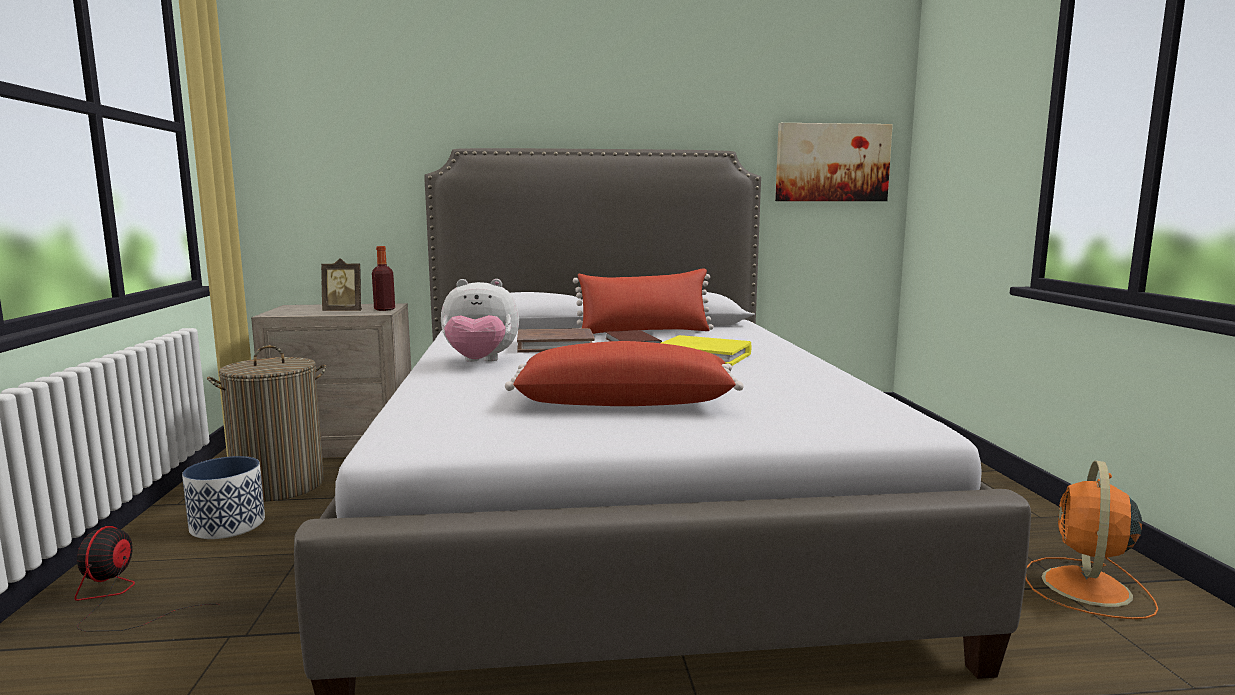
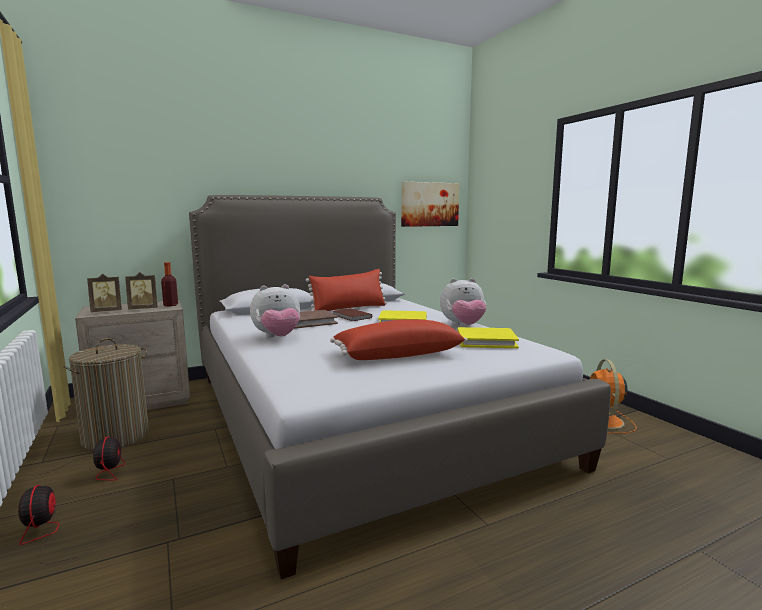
camera: 20 degrees left, 0 degrees up
planter [182,456,265,539] -> fan [31,436,125,481]
none -> picture frame [87,274,122,312]
none -> plush toy [440,278,486,326]
none -> yellow book [457,327,519,348]

